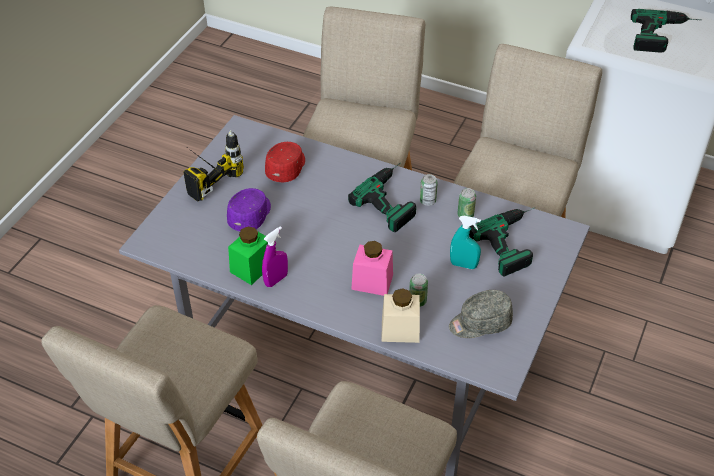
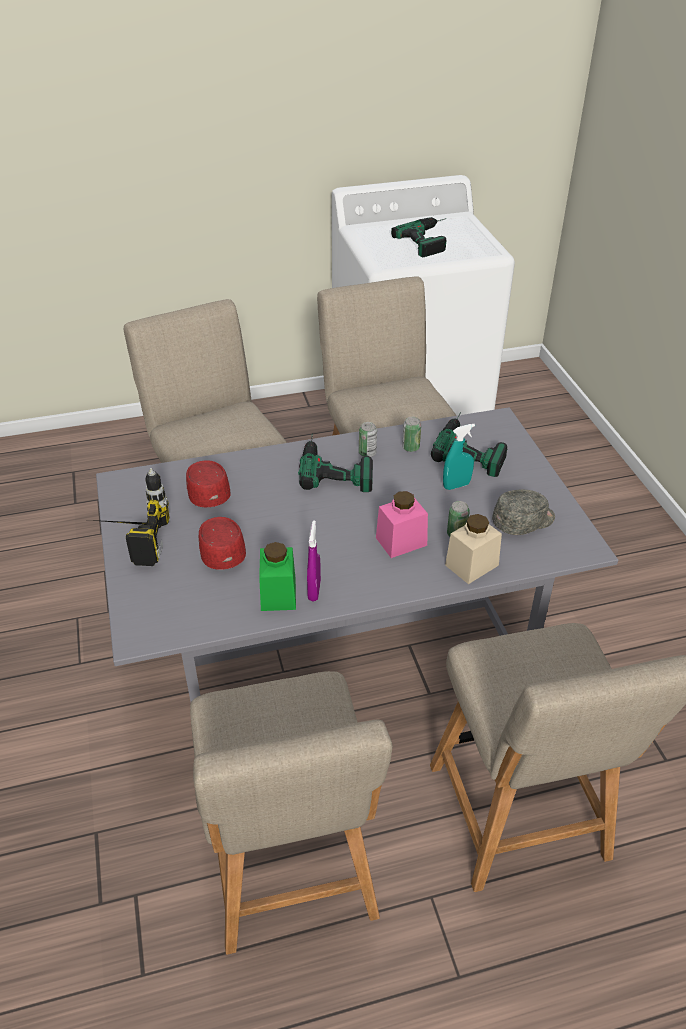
camera: 40 degrees left, 5 degrees down
purple cap [227,188,271,231] -> red cap [199,517,246,570]
grey cap [449,290,513,338] -> grey cap turned 150 degrees counterclockwise [492,490,555,535]

